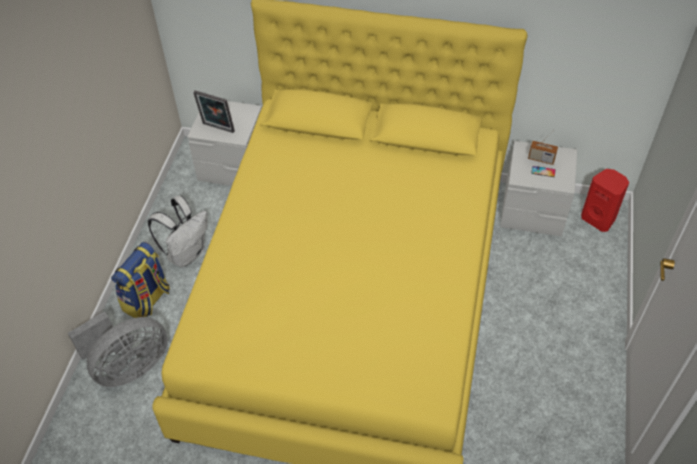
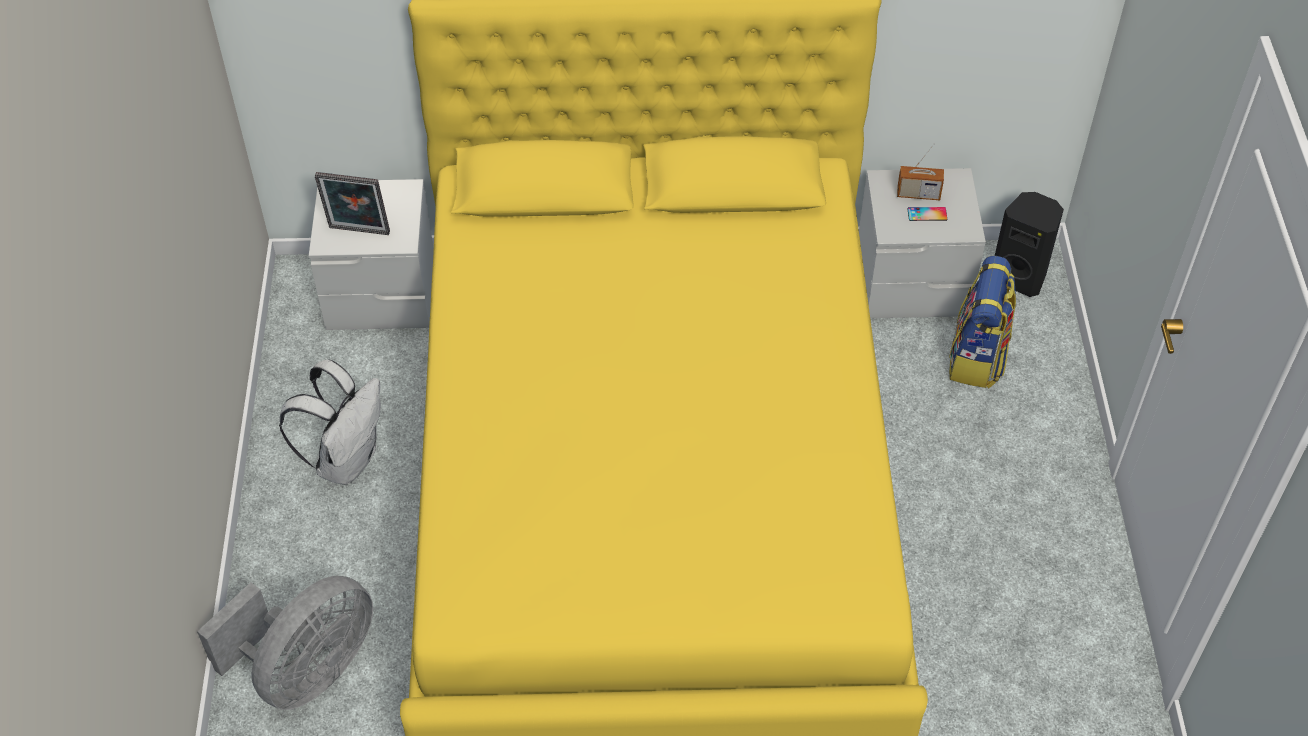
camera: 15 degrees left, 0 degrees up
backpack [111,242,170,318] -> backpack moved to [949,256,1017,389]
red speaker [581,169,629,232] -> black speaker [995,192,1064,297]

